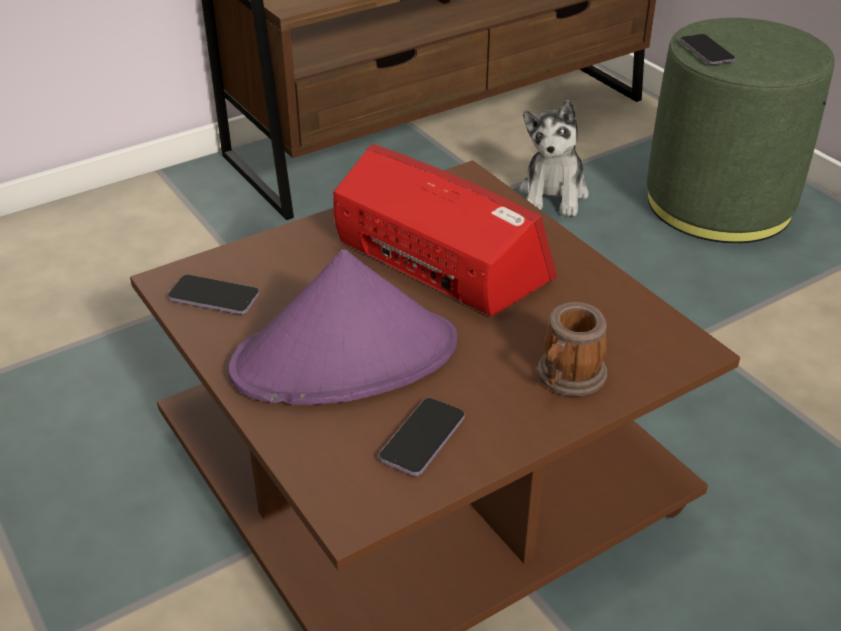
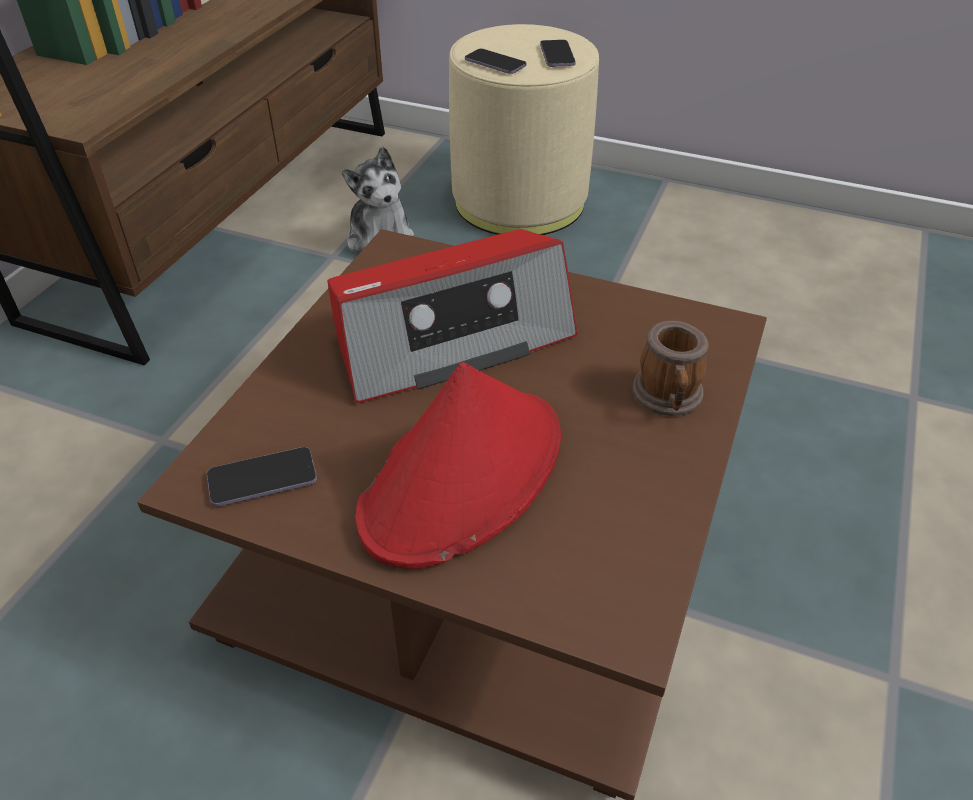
camera: 35 degrees left, 5 degrees up
purple hat [229,249,457,405] -> red hat [355,362,561,569]
radio [333,144,557,316] -> radio turned 150 degrees clockwise [327,229,578,403]
phone [379,398,465,476] -> phone moved to [540,40,576,67]
green ottoman [647,18,835,243] -> beige ottoman [449,24,599,235]

